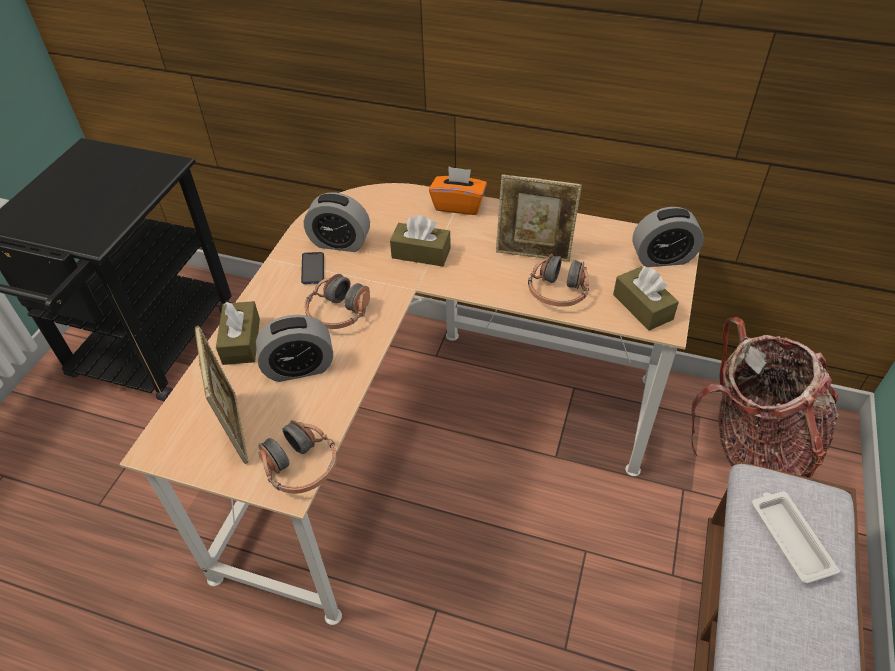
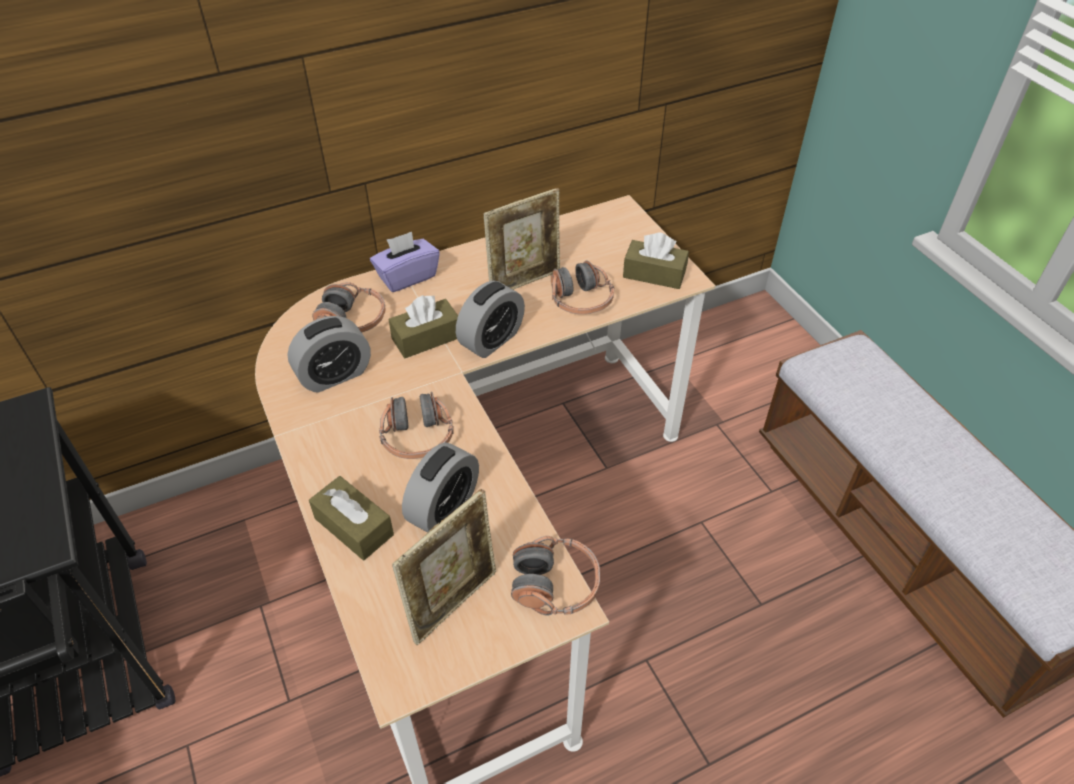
camera: 45 degrees left, 0 degrees up
picture frame [195,326,249,464] -> picture frame turned 105 degrees clockwise [392,489,496,645]
phone [301,252,324,284] -> none
orange tissue box [429,166,487,215] -> purple tissue box [370,232,440,292]
alarm clock [632,207,704,267] -> alarm clock moved to [456,281,525,358]
backpack [691,317,839,478] -> none
white tray [752,491,840,584] -> none
none -> headphones [312,282,385,333]

